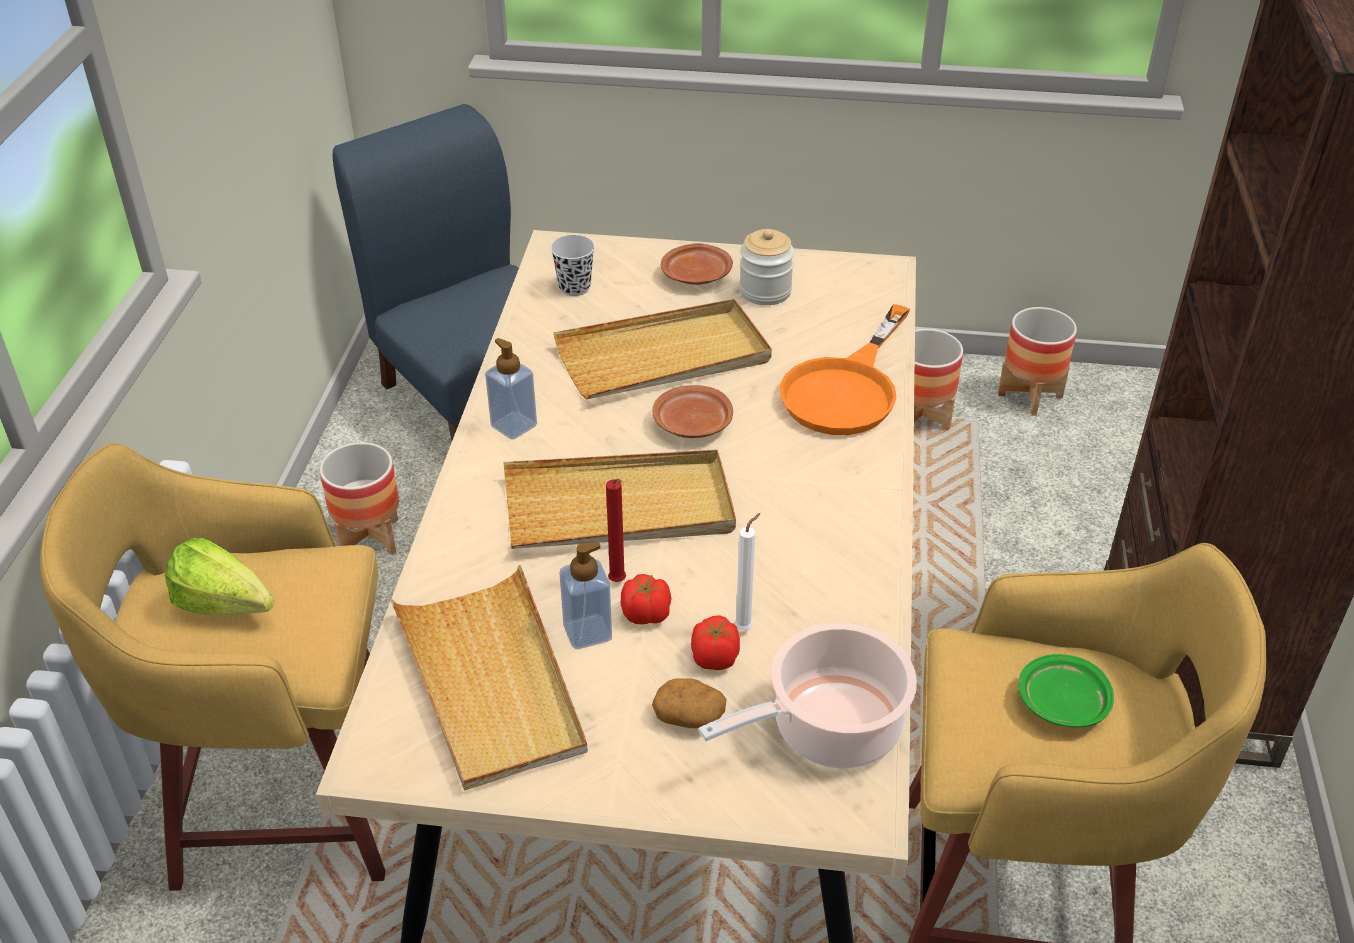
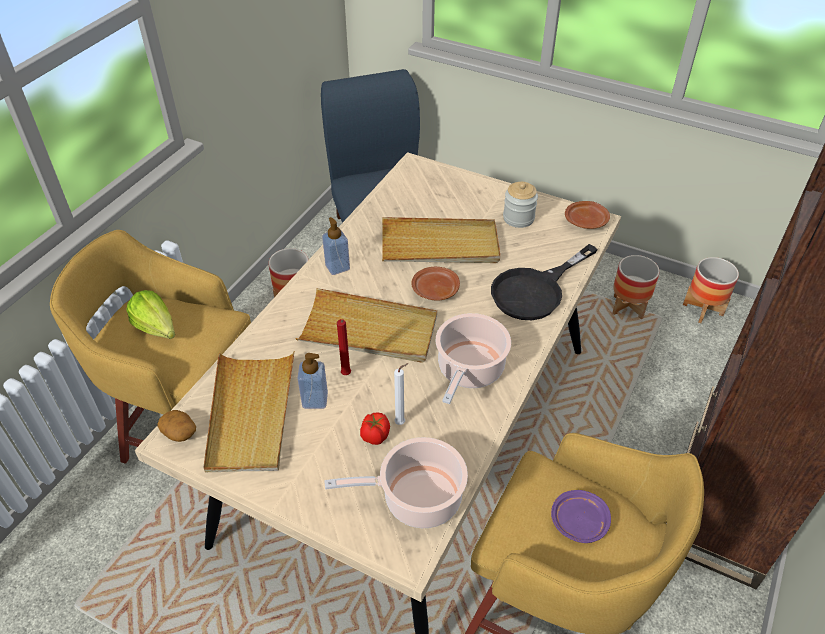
camera: 20 degrees right, 5 degrees up
black cup [550,235,595,296] -> none
tomato [621,574,671,625] -> none
potato [652,678,727,728] -> potato moved to [157,410,196,442]
brown plate [661,243,733,285] -> brown plate moved to [565,201,610,229]
orange frying pan [780,304,910,435] -> black frying pan [491,244,598,320]
green plate [1018,654,1114,727] -> purple plate [551,490,611,543]
none -> cooking pot [436,313,511,404]

